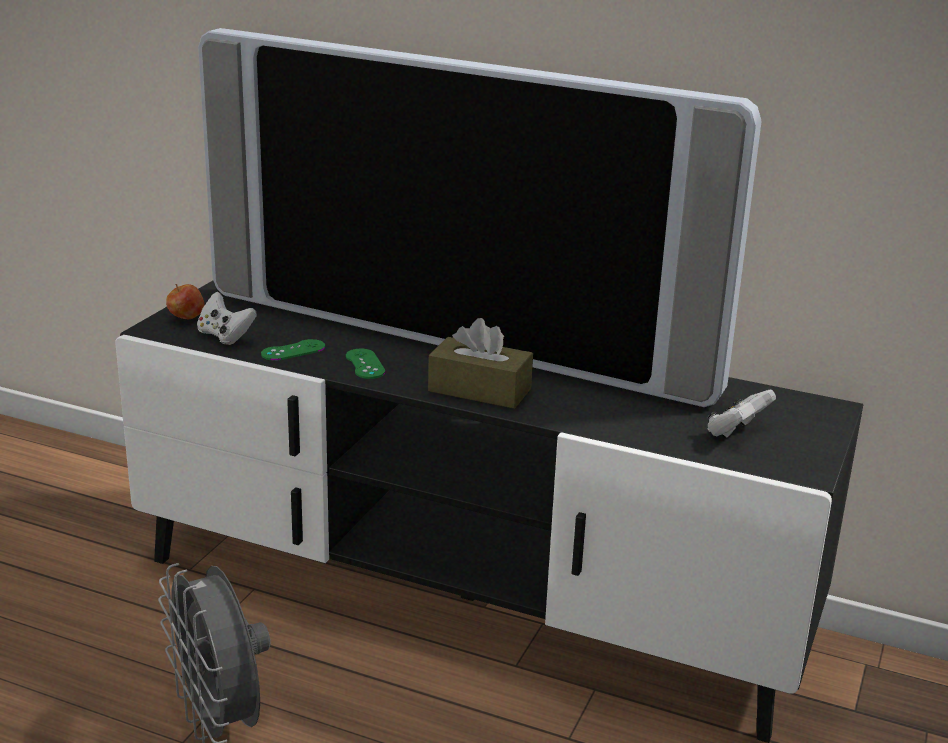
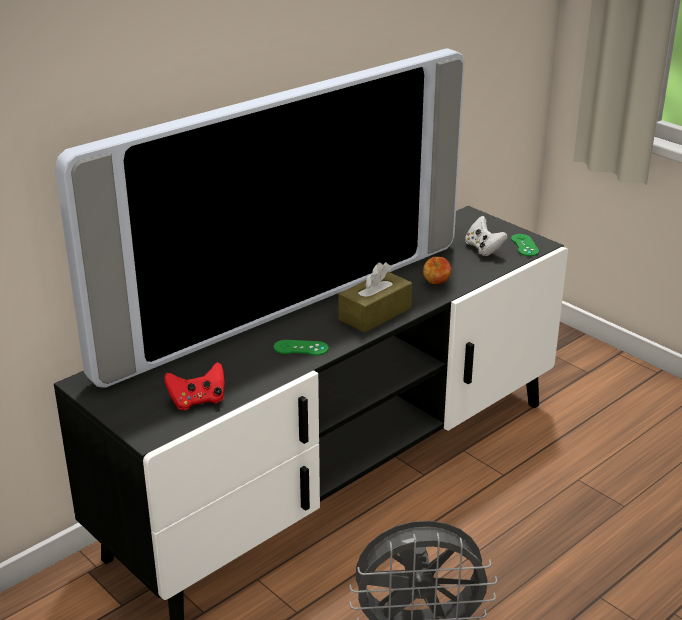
camera: 65 degrees left, 5 degrees up
apple [166,284,204,319] -> apple moved to [423,257,451,284]
white game controller [197,292,257,345] -> red game controller [164,362,225,410]
green game controller [261,339,325,361] -> green game controller moved to [511,234,539,256]

